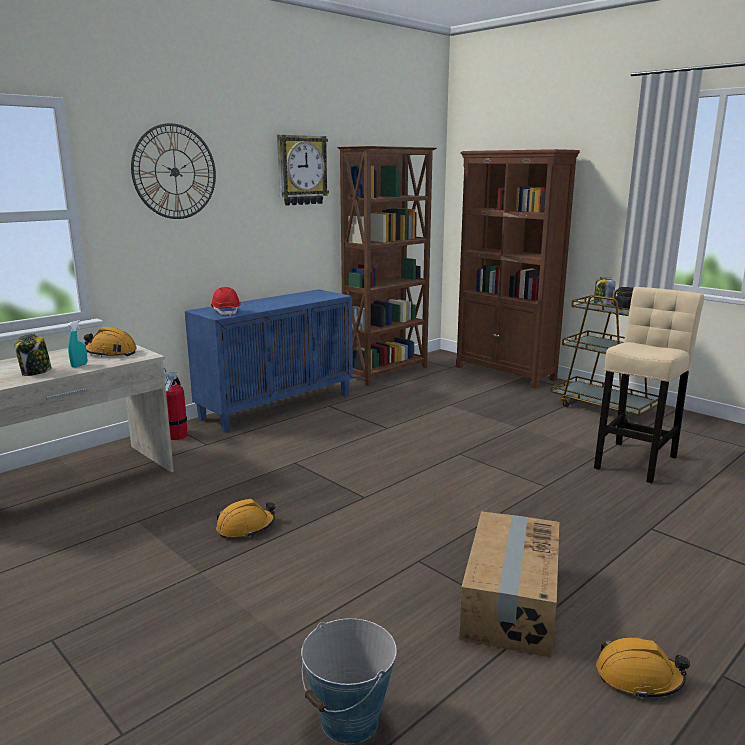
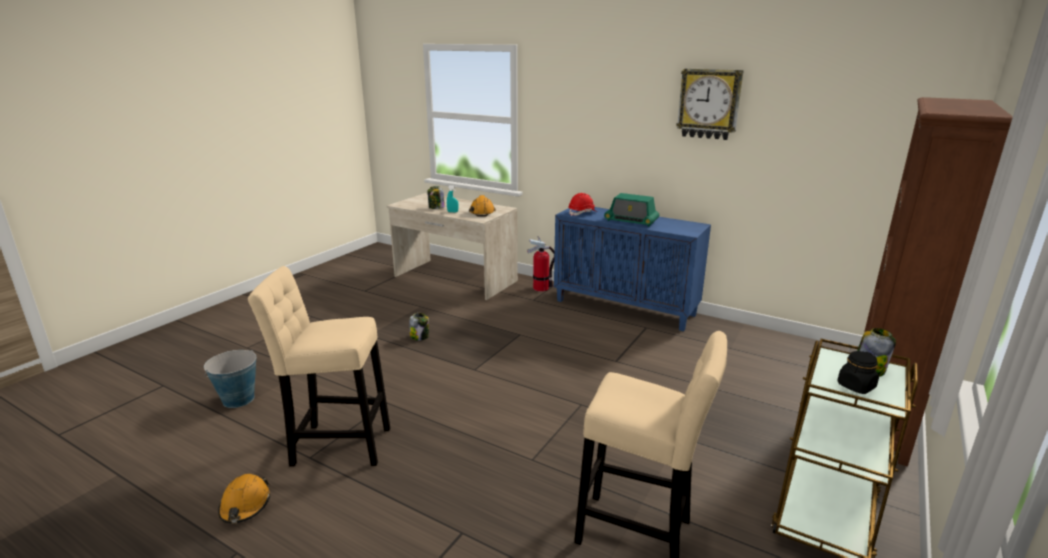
camera: 75 degrees right, 5 degrees up
wall clock [131,123,216,219] -> none
orange hard hat [216,499,275,538] -> jar [410,313,429,341]
brown bookcase [337,146,437,386] -> none
cardboard box [459,511,559,658] -> beige stool [248,266,390,467]
none -> radio [604,193,659,227]

